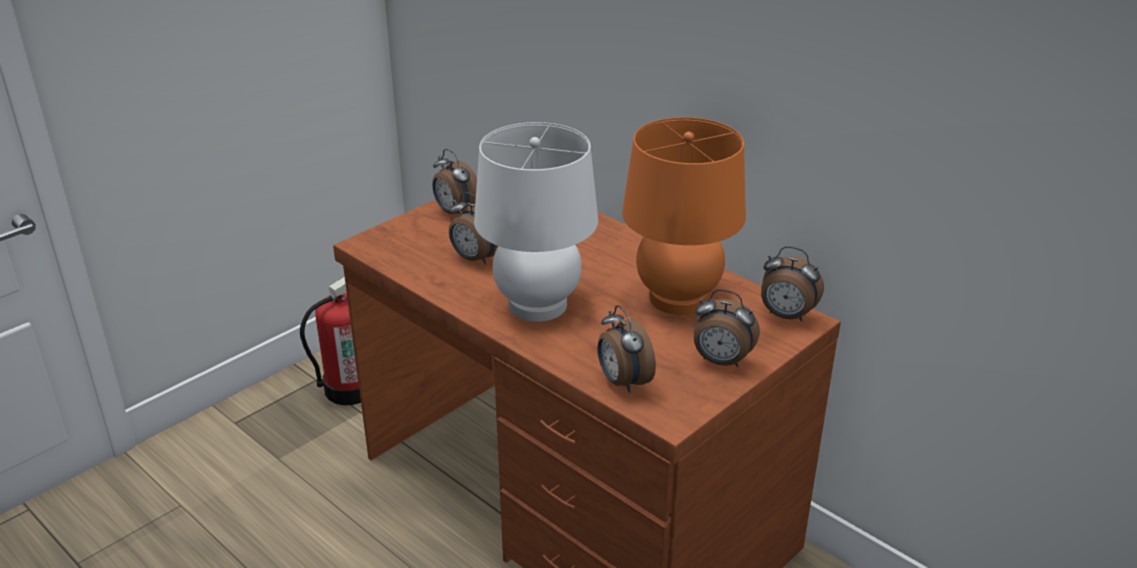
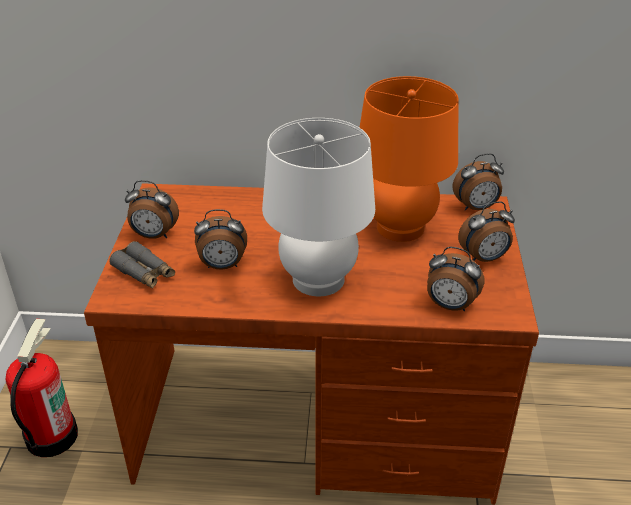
camera: 40 degrees left, 5 degrees up
none -> grey binoculars [109,241,175,289]

